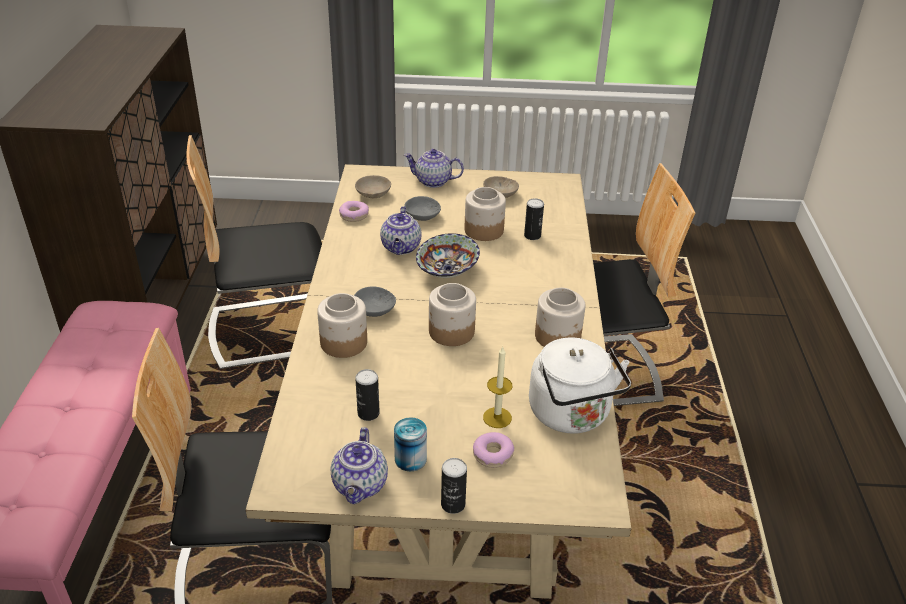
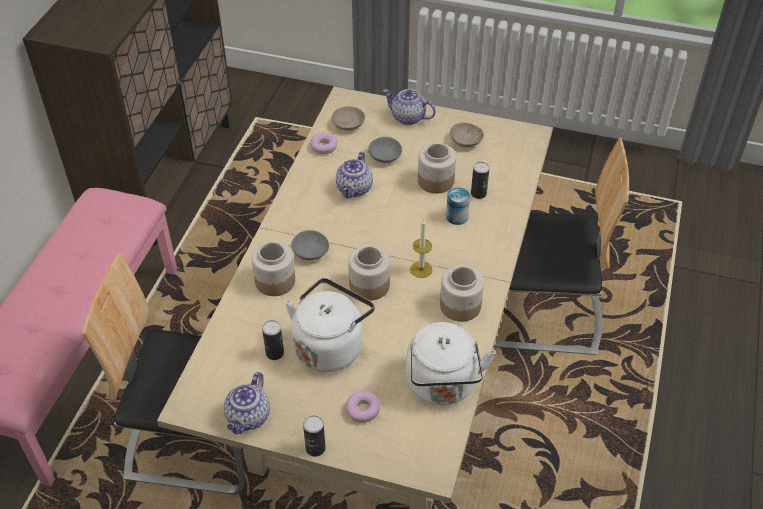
camera: 15 degrees right, 10 degrees up
chair [187,135,322,369] -> none
can [394,417,427,471] -> can moved to [446,187,470,225]
bowl [416,233,480,278] -> none
candle [483,346,512,428] -> candle moved to [410,218,432,278]
none -> white kettle [285,278,375,372]

